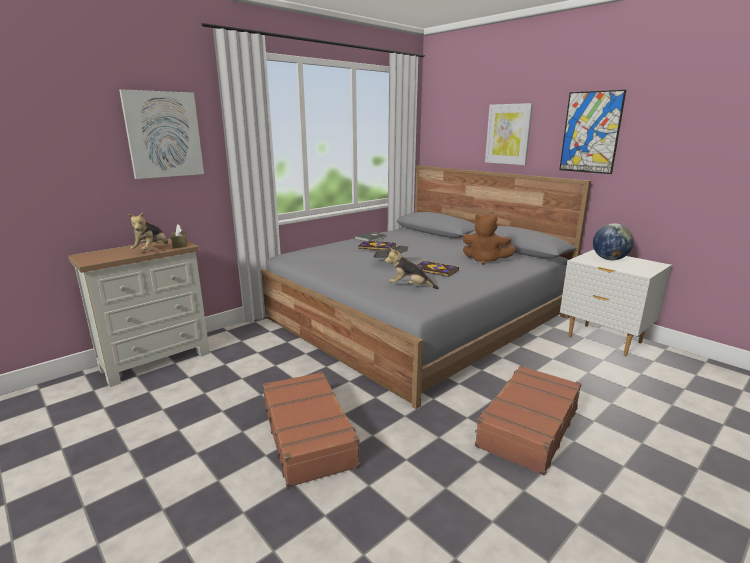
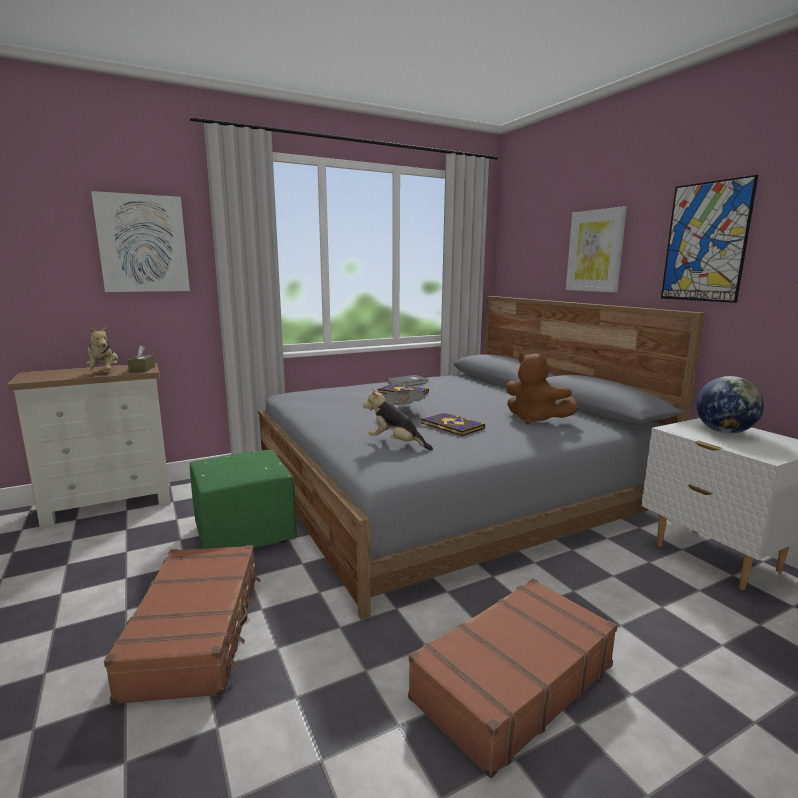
camera: 15 degrees right, 5 degrees down
plush toy [129,212,168,250] -> plush toy turned 45 degrees counterclockwise [86,326,118,371]
none -> green ottoman [190,450,297,549]

